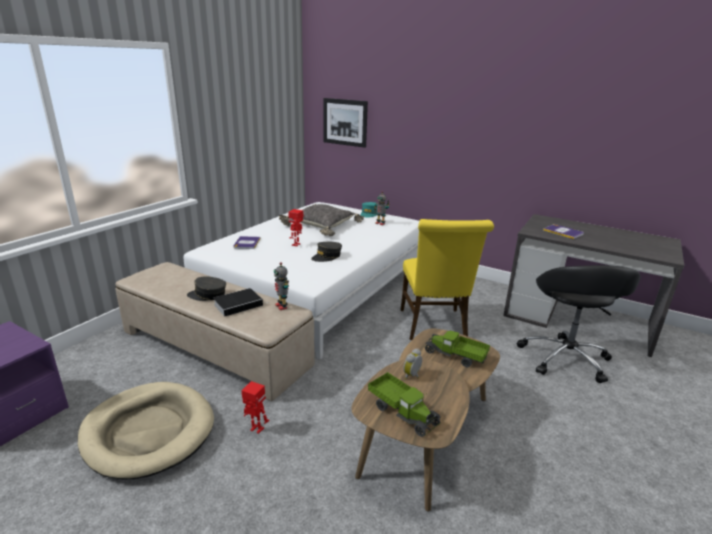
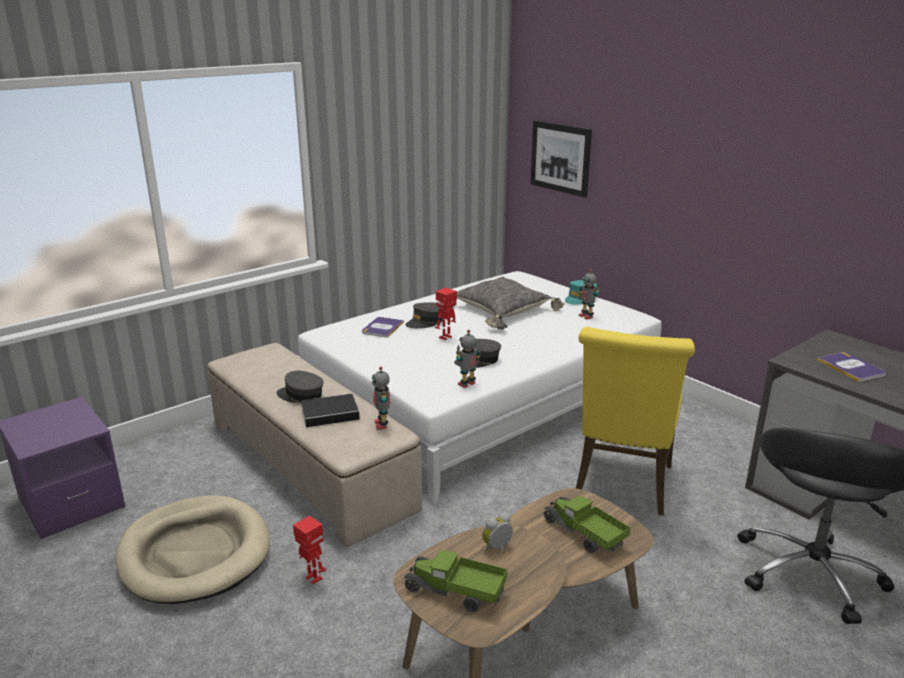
camera: 20 degrees right, 0 degrees up
toy truck [368,372,441,437] -> toy truck turned 135 degrees clockwise [403,550,508,612]
none -> grey cap [405,302,443,328]
none -> toy robot [456,330,481,388]

